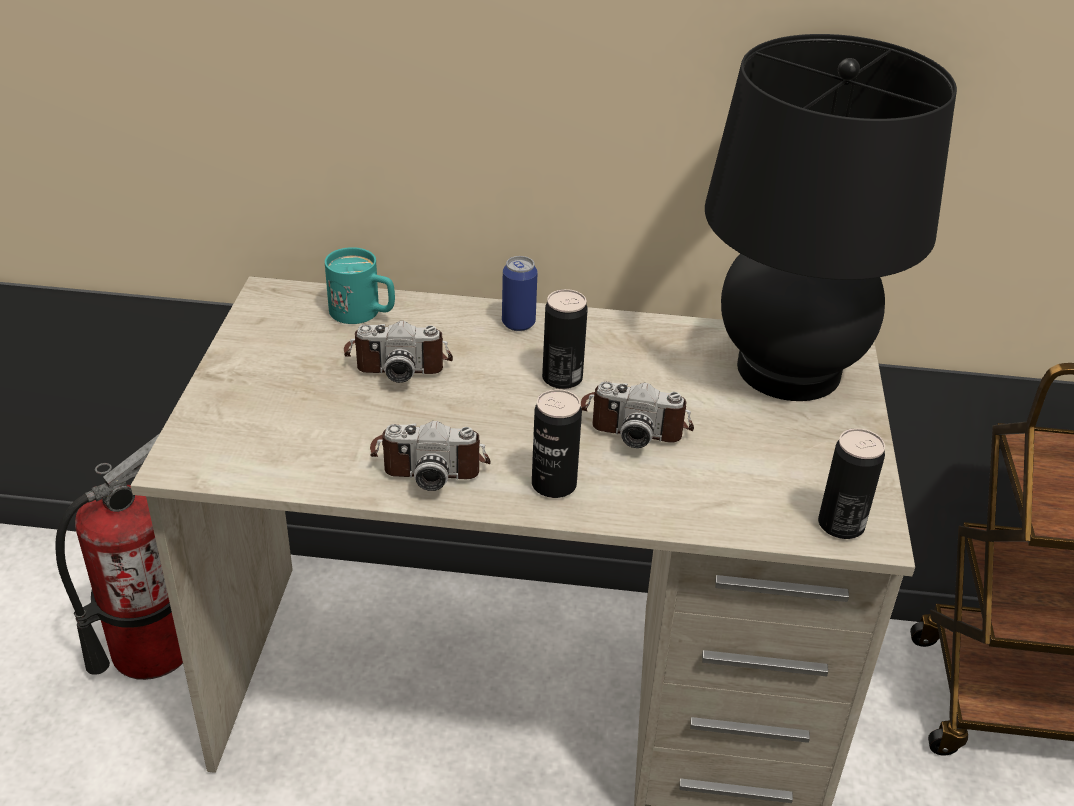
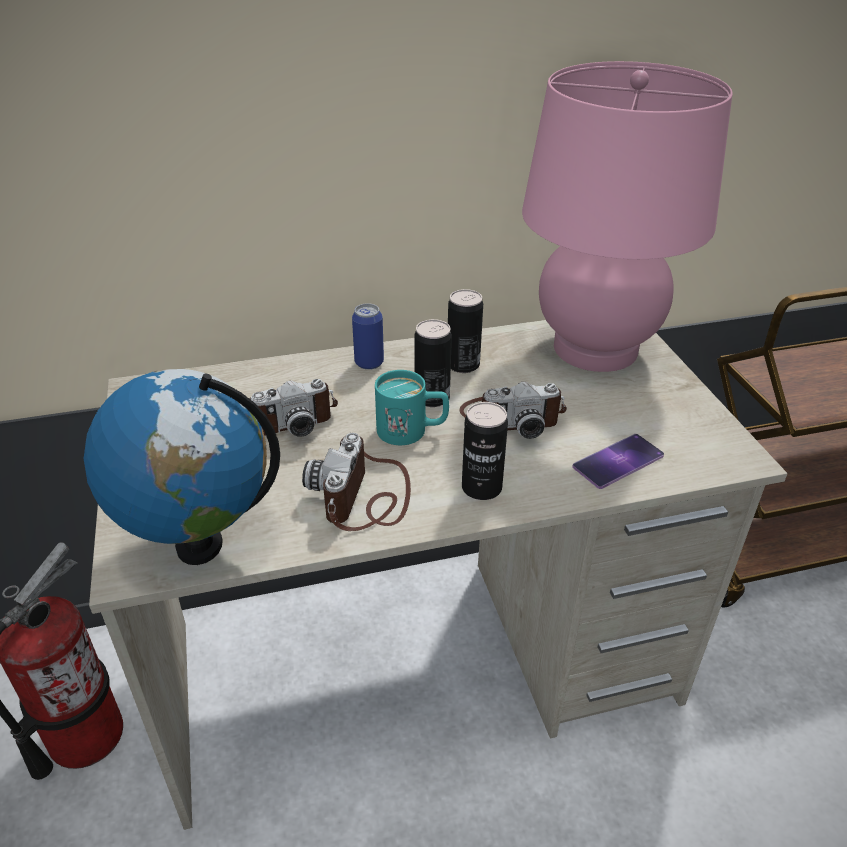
camera: 20 degrees left, 0 degrees up
turquoise mug [325,247,395,324] -> turquoise mug moved to [375,370,449,445]
camera [370,421,491,491] -> camera turned 120 degrees clockwise [302,433,411,531]
black table lamp [705,34,957,401] -> pink table lamp [522,61,733,372]
can [818,428,885,539] -> can moved to [448,289,483,373]
none -> globe [84,369,280,565]
none -> phone [572,434,664,489]

